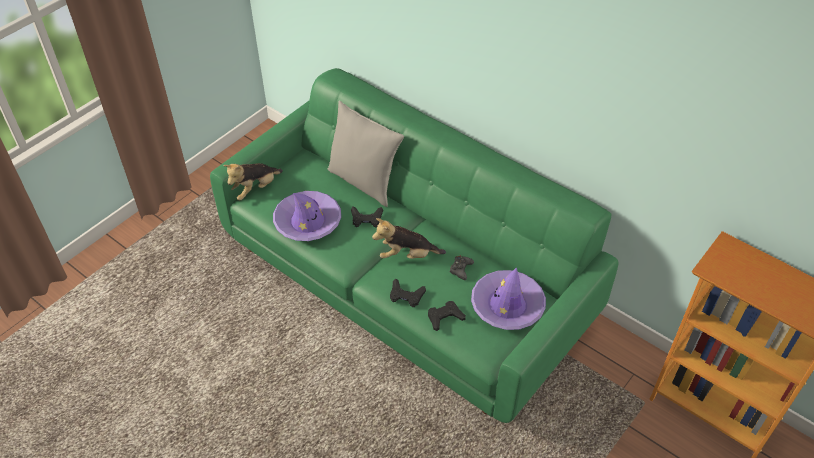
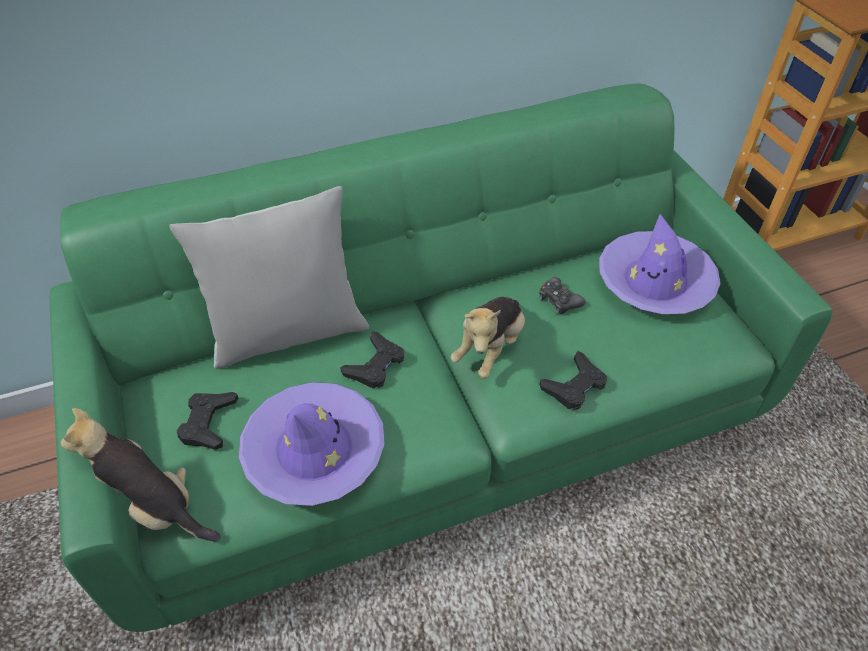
camera: 60 degrees left, 0 degrees up
plush toy [223,163,283,200] -> plush toy turned 135 degrees clockwise [61,408,221,542]
black game controller [428,301,466,331] -> black game controller moved to [177,392,238,450]

